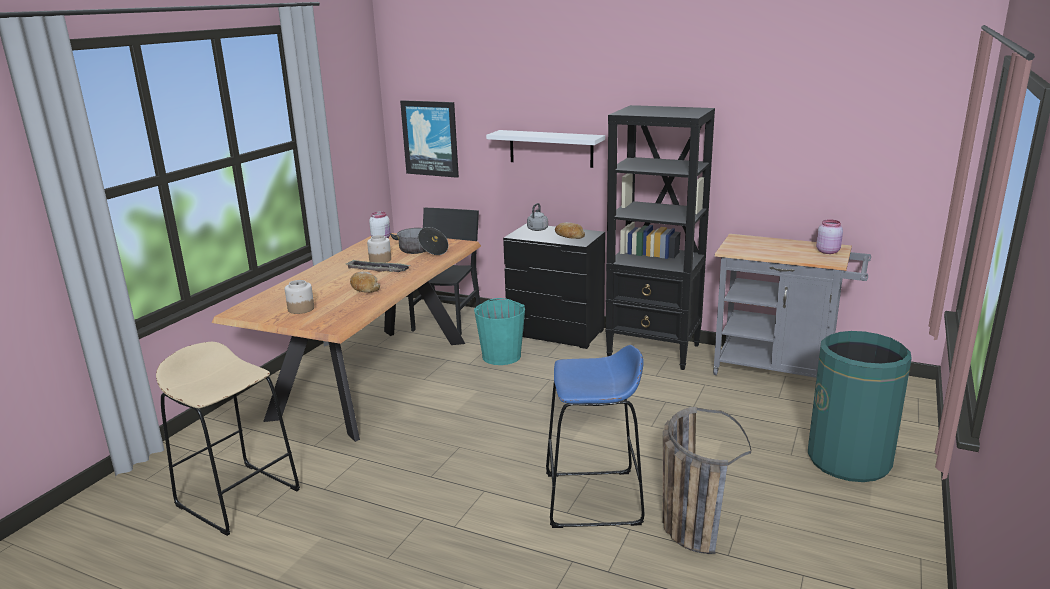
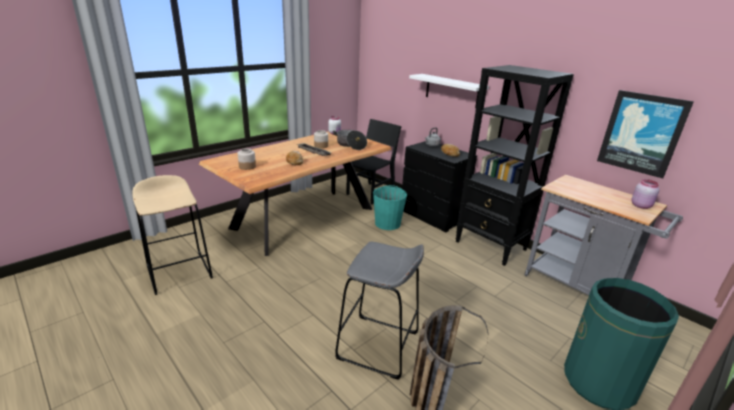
camera: 20 degrees right, 5 degrees up
picture [400,100,459,178] -> picture moved to [597,90,694,179]
blue stool [546,345,645,528] -> grey stool [335,242,424,380]

